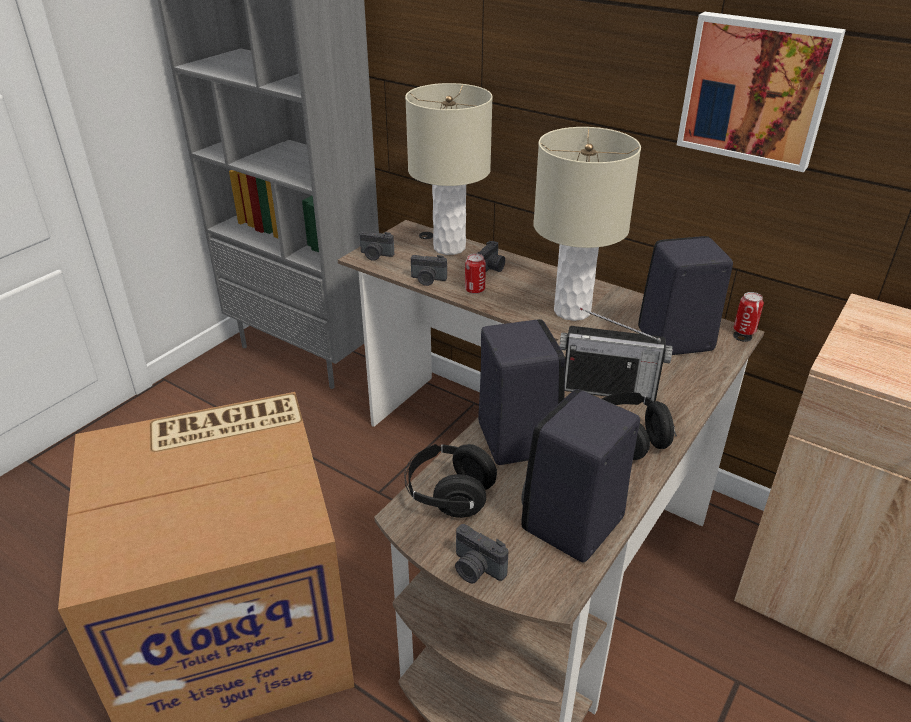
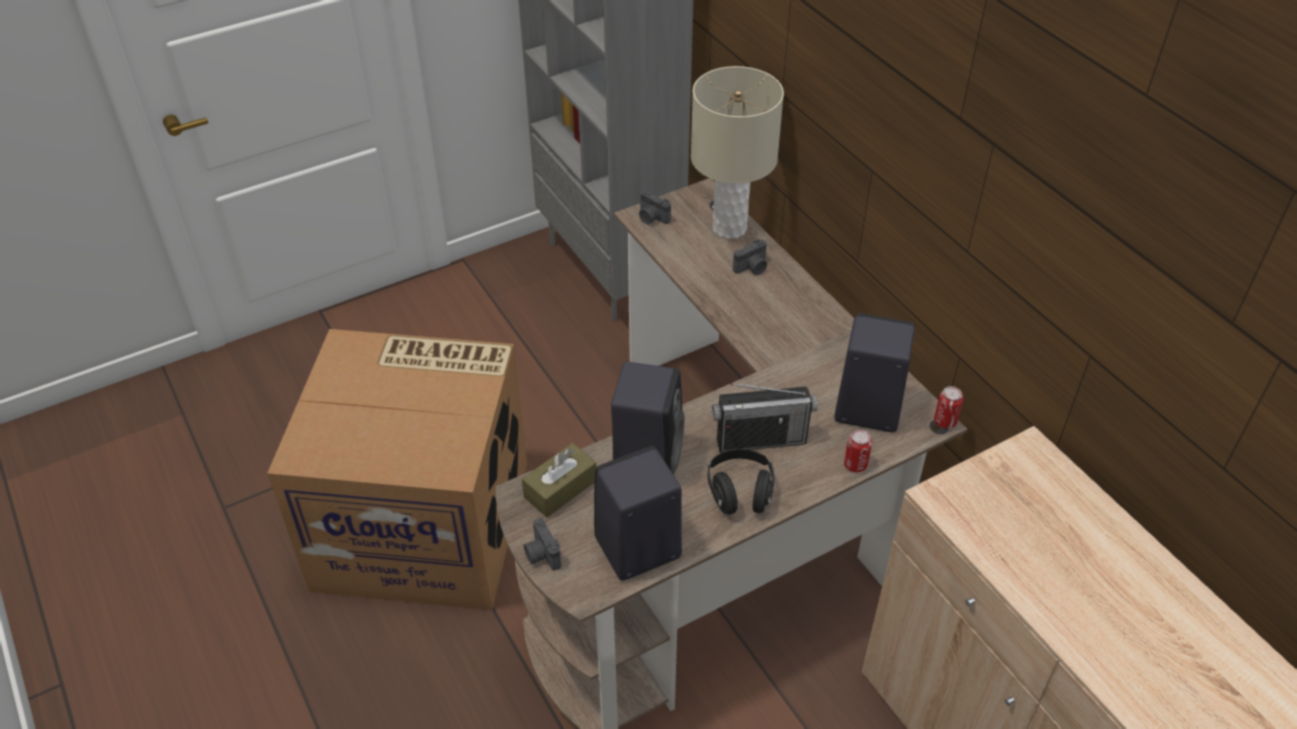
camera: 25 degrees right, 10 degrees up
black headphones [404,444,497,518] -> brown tissue box [522,443,597,517]
camera [411,255,447,286] -> none
can [465,253,486,294] -> can moved to [844,429,872,472]
beige table lamp [533,127,641,321] -> none
radio [559,308,672,402] -> radio turned 45 degrees counterclockwise [712,383,818,453]
picture [677,12,846,172] -> none

